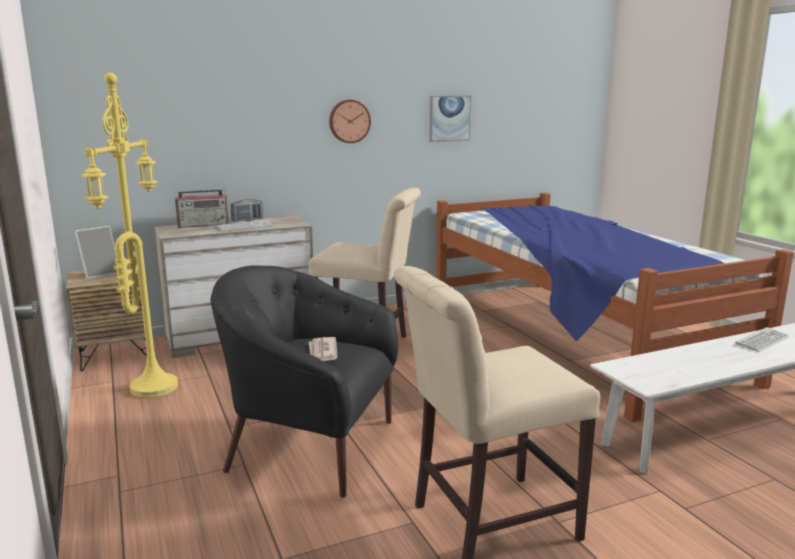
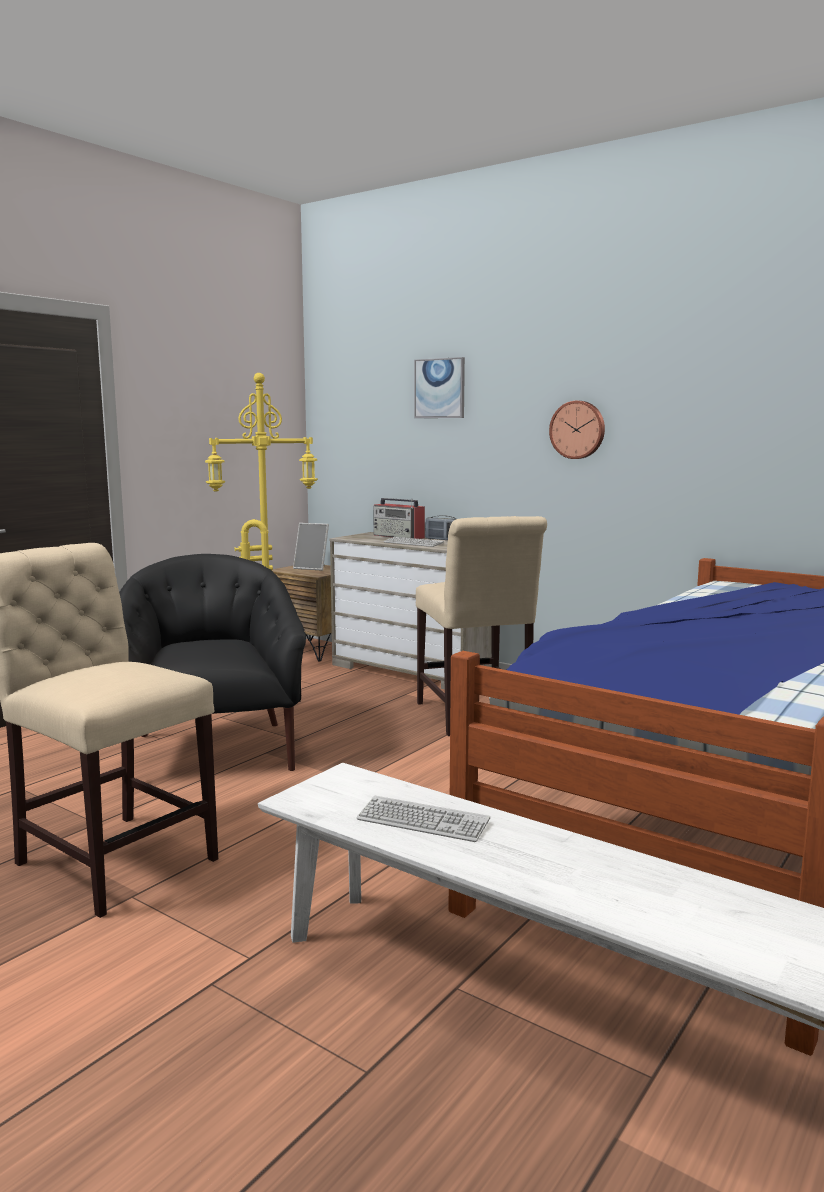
camera: 60 degrees right, 5 degrees down
newspaper [309,337,338,361] -> none
picture [429,96,471,142] -> picture moved to [414,357,465,418]
keyboard [735,327,789,352] -> keyboard moved to [356,796,490,842]

